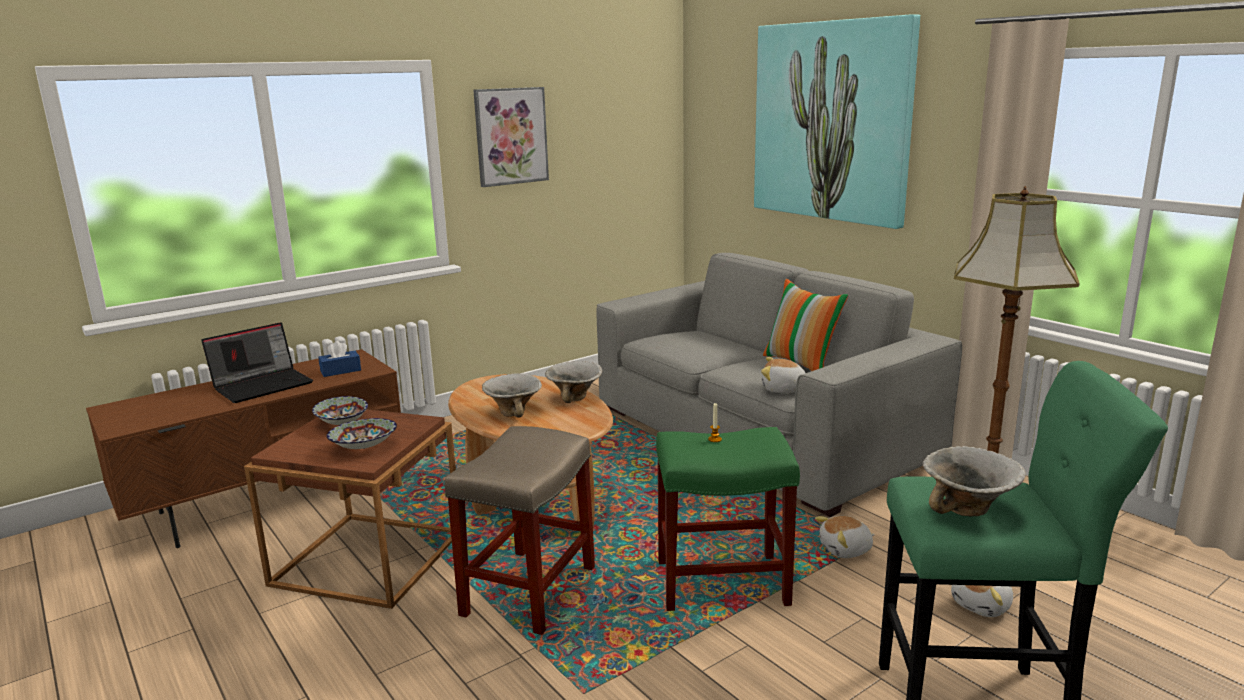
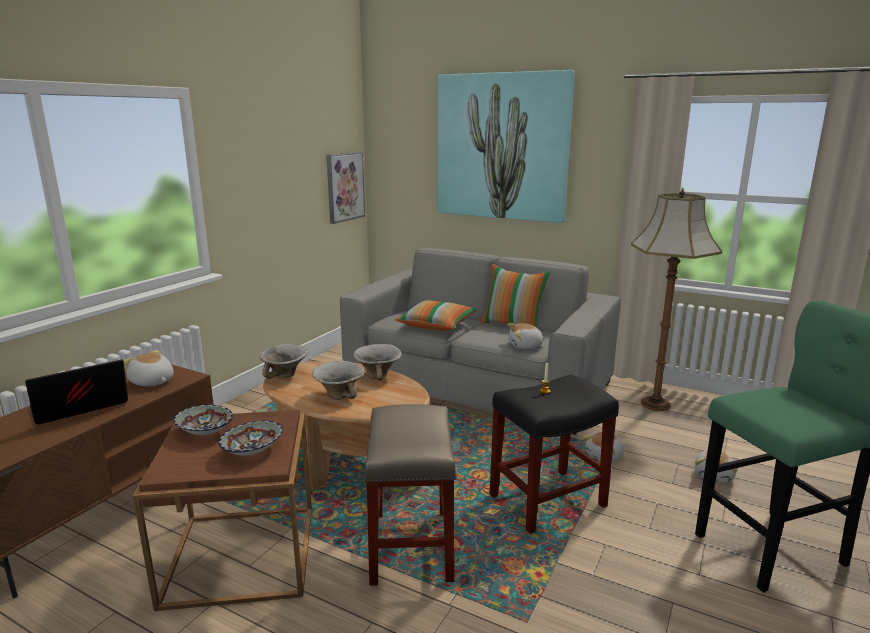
camera: 25 degrees left, 0 degrees up
laptop [201,322,313,403] -> laptop turned 150 degrees counterclockwise [25,360,128,425]
blue tissue box [318,341,361,377] -> plush toy [123,350,174,387]
picture [473,87,549,187] -> picture moved to [326,152,365,224]
green stool [656,427,800,611] -> black stool [490,374,619,534]
bowl [923,446,1026,516] -> bowl moved to [259,344,308,379]
none -> pillow [395,300,477,331]

